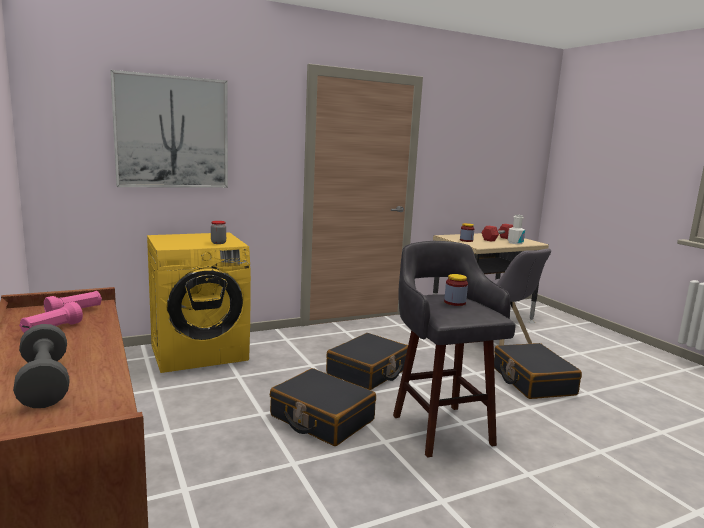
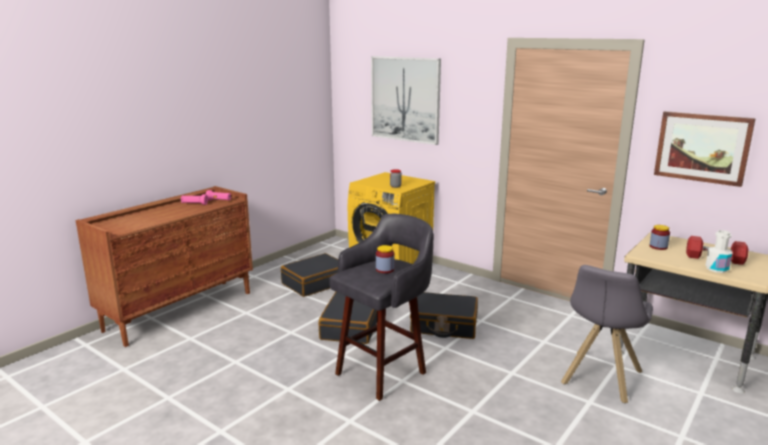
camera: 65 degrees right, 5 degrees up
grey dumbbell [13,324,70,408] -> none
black suitcase [494,343,582,399] -> black suitcase moved to [281,253,338,297]
none -> picture [654,111,756,187]

